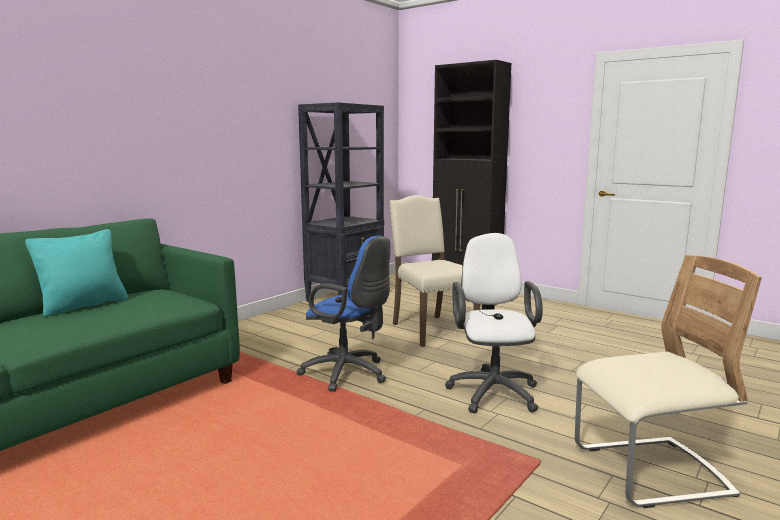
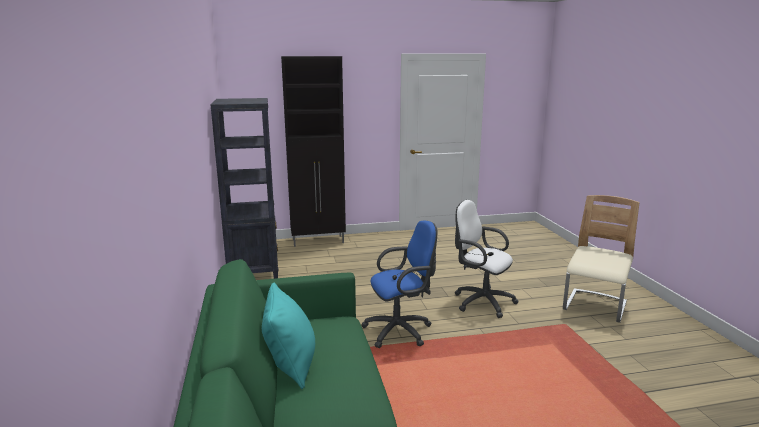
camera: 50 degrees left, 5 degrees up
beige chair [389,195,480,347] -> none

